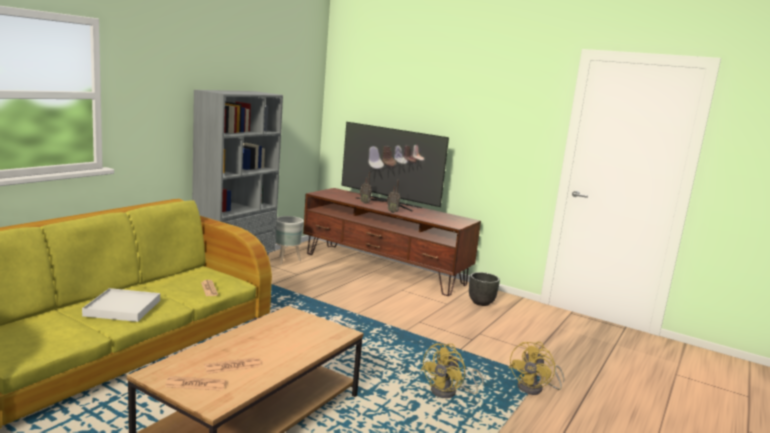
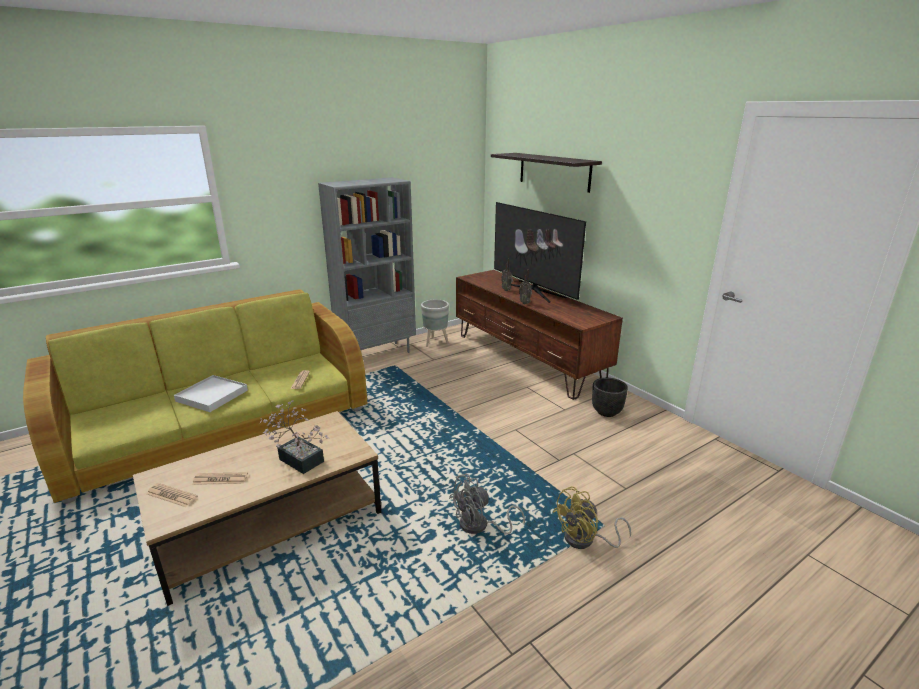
camera: 25 degrees right, 10 degrees up
yellow fan [421,343,484,398] -> grey fan [449,474,525,534]
none -> potted plant [260,400,329,474]
none -> shelf [491,153,602,193]

